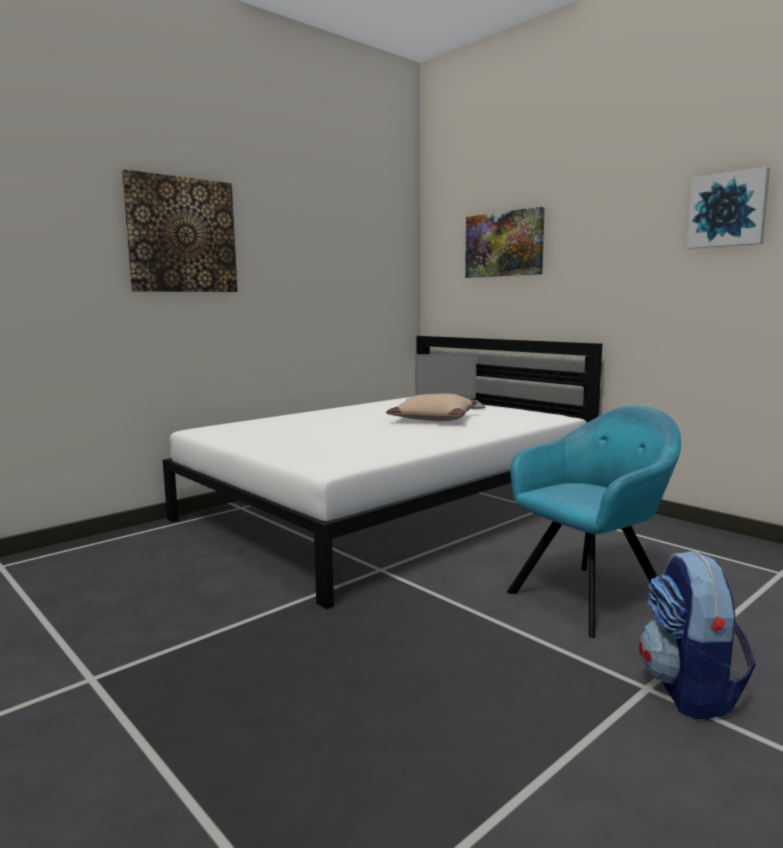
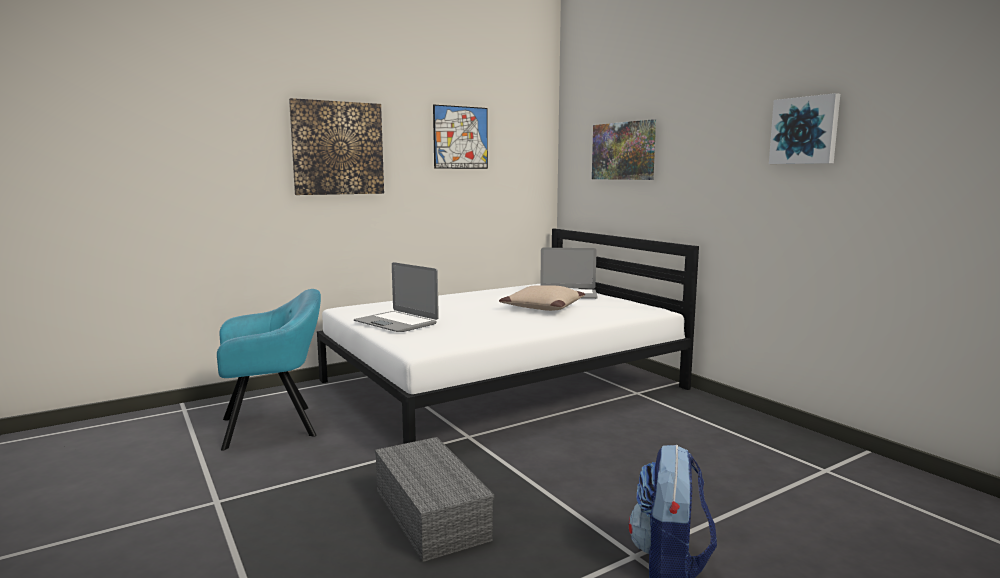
camera: 10 degrees right, 0 degrees up
turquoise armchair [507,406,681,638] -> turquoise armchair moved to [217,289,321,451]
none -> laptop [354,262,439,332]
none -> grey storage box [375,437,494,562]
none -> picture [433,105,488,169]

